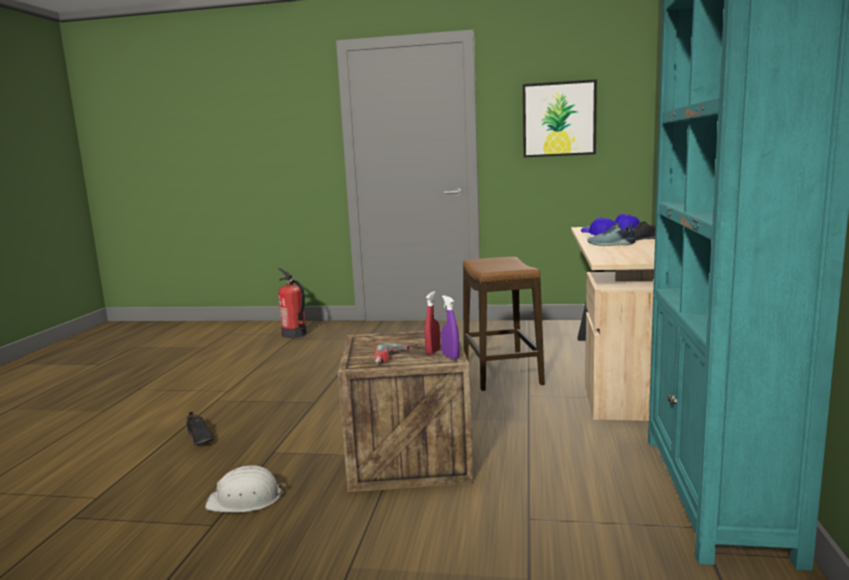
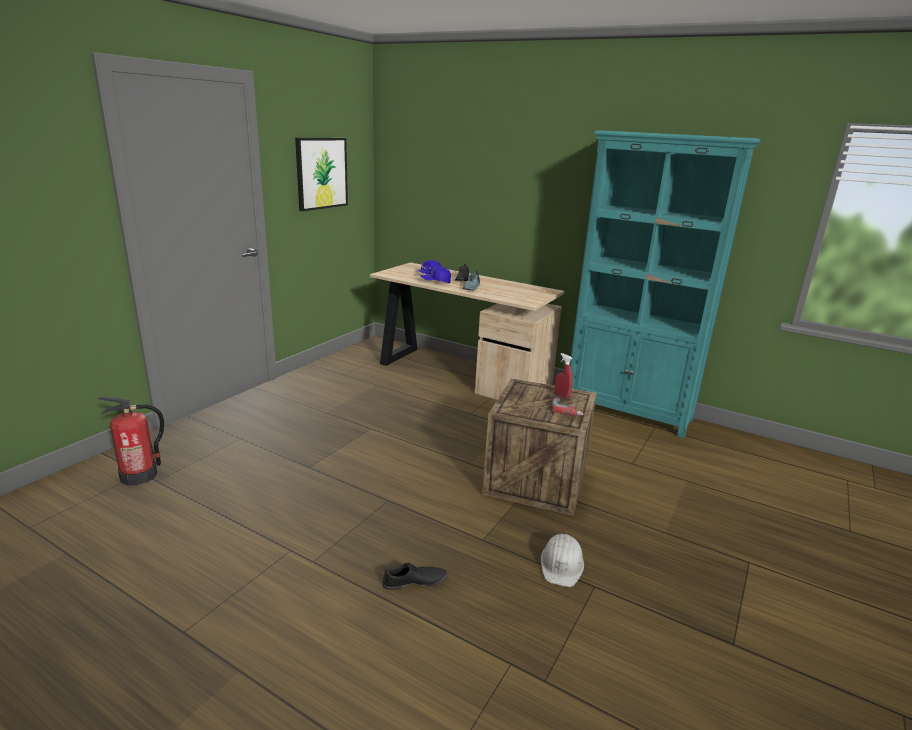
camera: 70 degrees left, 10 degrees up
purple spray bottle [441,295,459,360] -> none
stool [463,257,545,391] -> none

